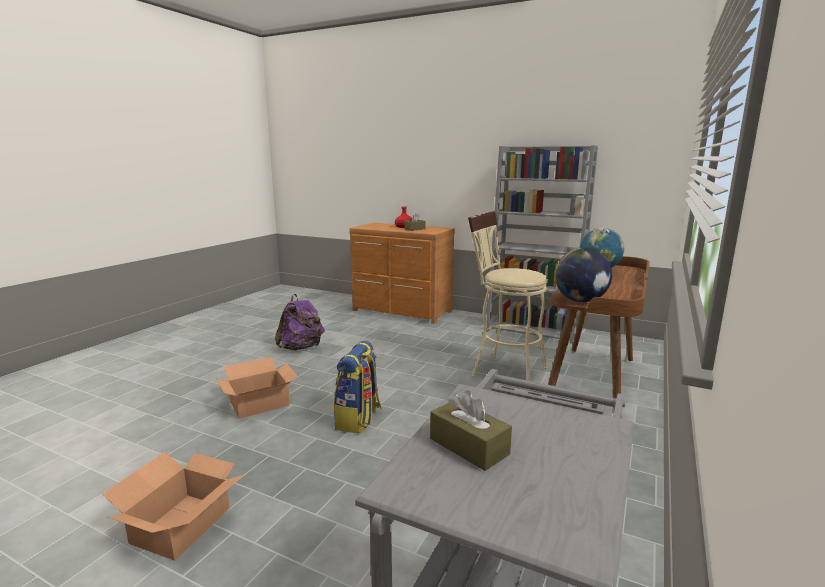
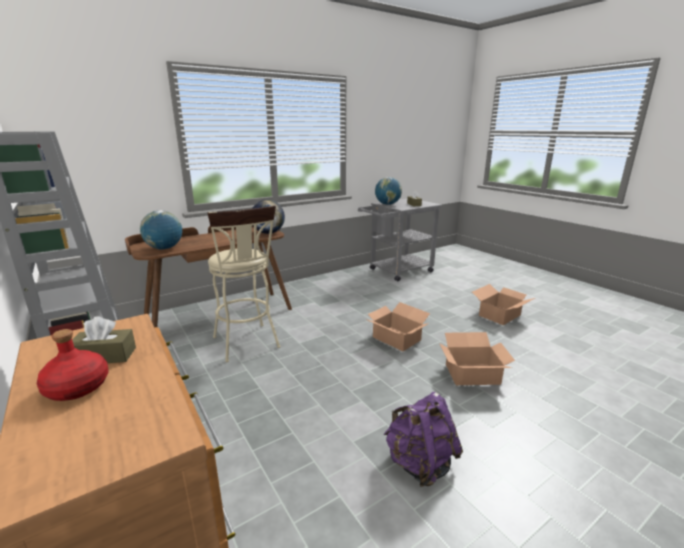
camera: 150 degrees left, 5 degrees up
backpack [334,341,382,433] -> cardboard box [366,302,430,351]
none -> globe [375,177,402,205]

